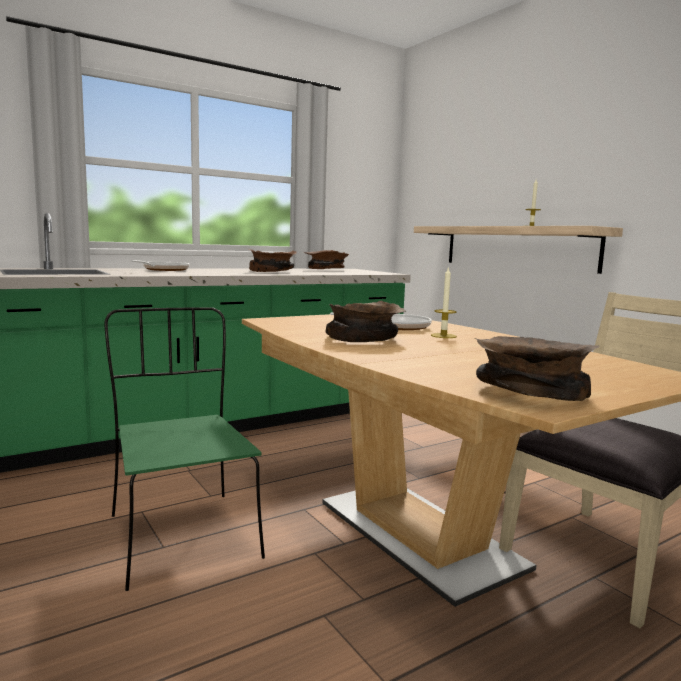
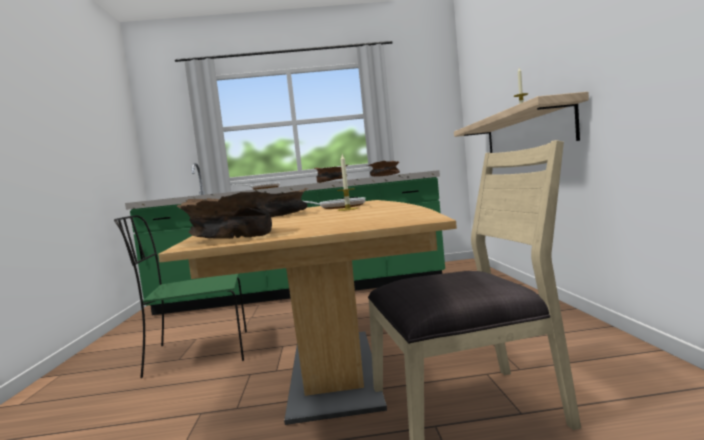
camera: 30 degrees right, 5 degrees down
green chair [104,307,265,591] -> green chair turned 105 degrees counterclockwise [114,215,247,378]

